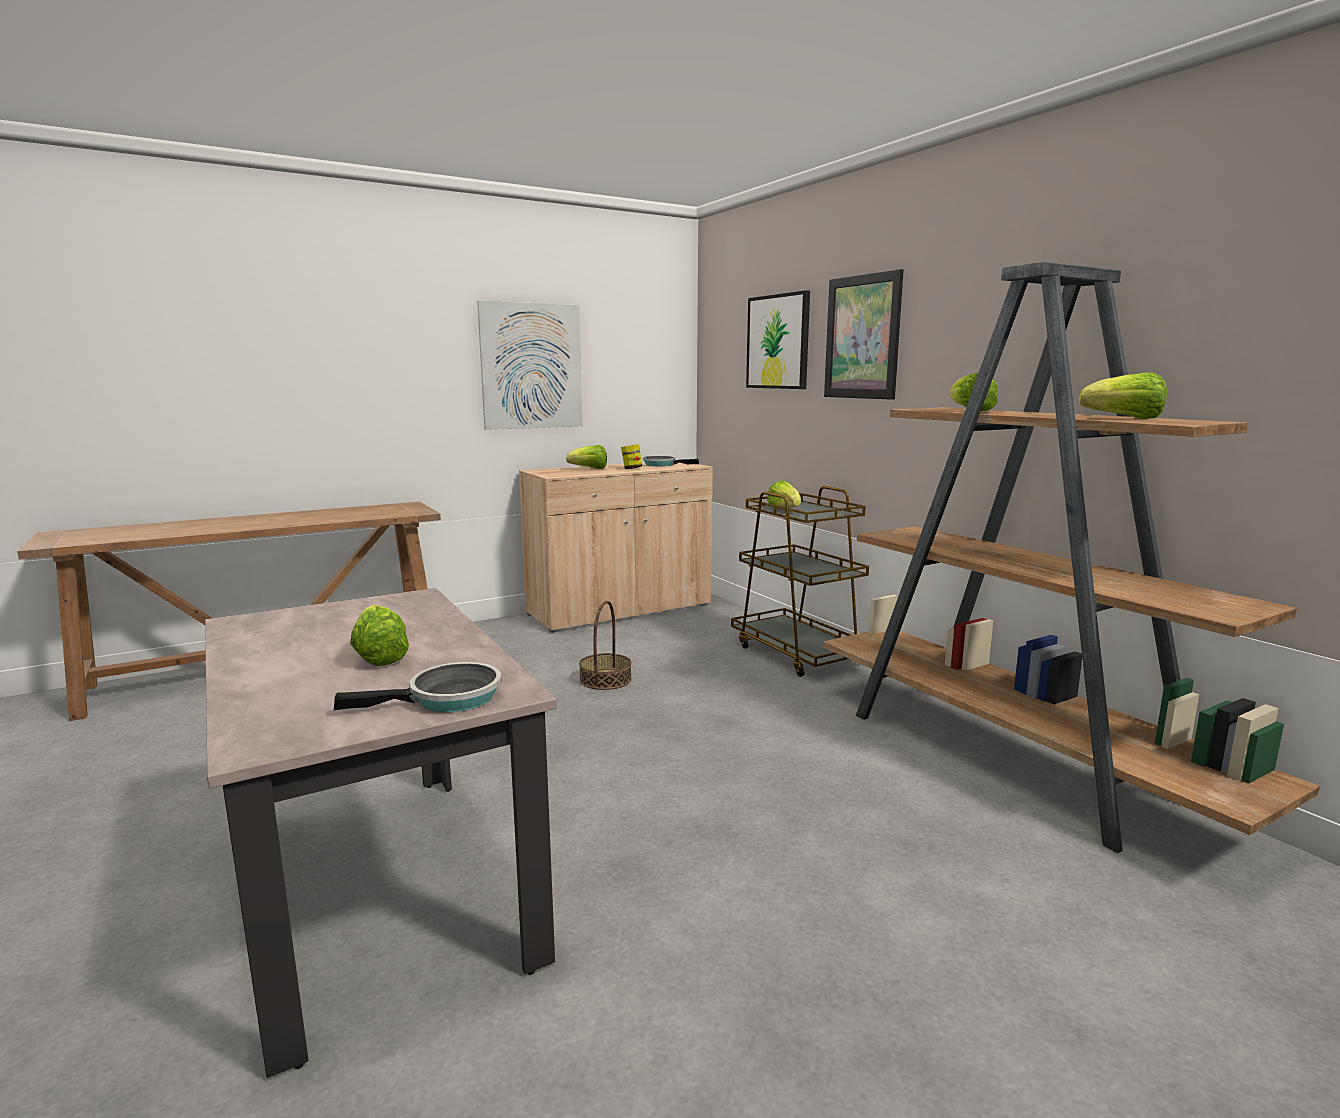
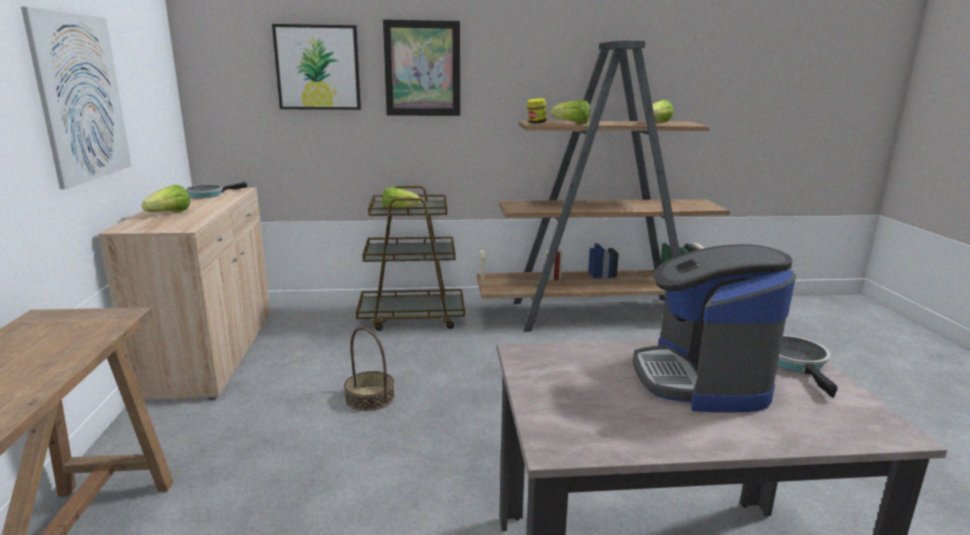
camera: 65 degrees left, 5 degrees up
lettuce [350,605,409,666] -> coffee machine [633,244,796,413]
jar [621,444,642,469] -> jar moved to [527,98,547,123]

